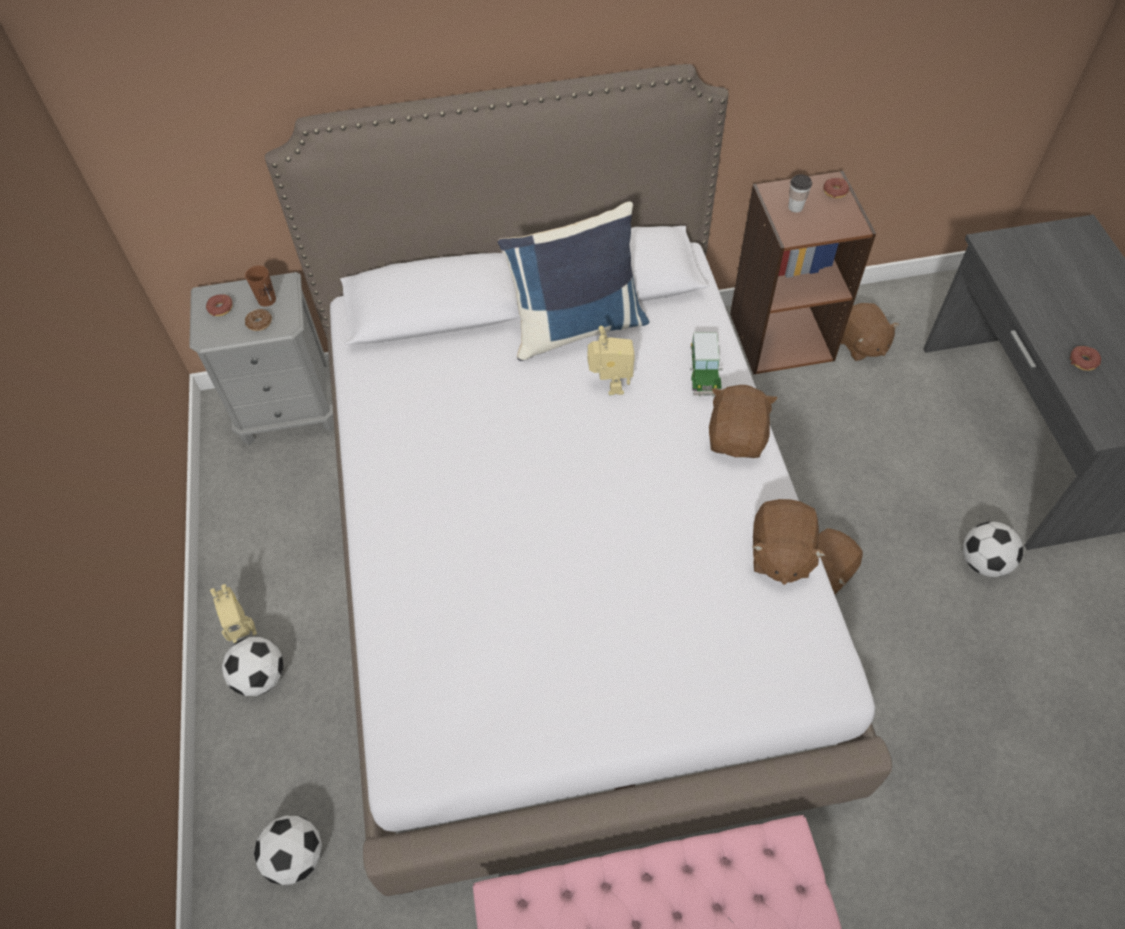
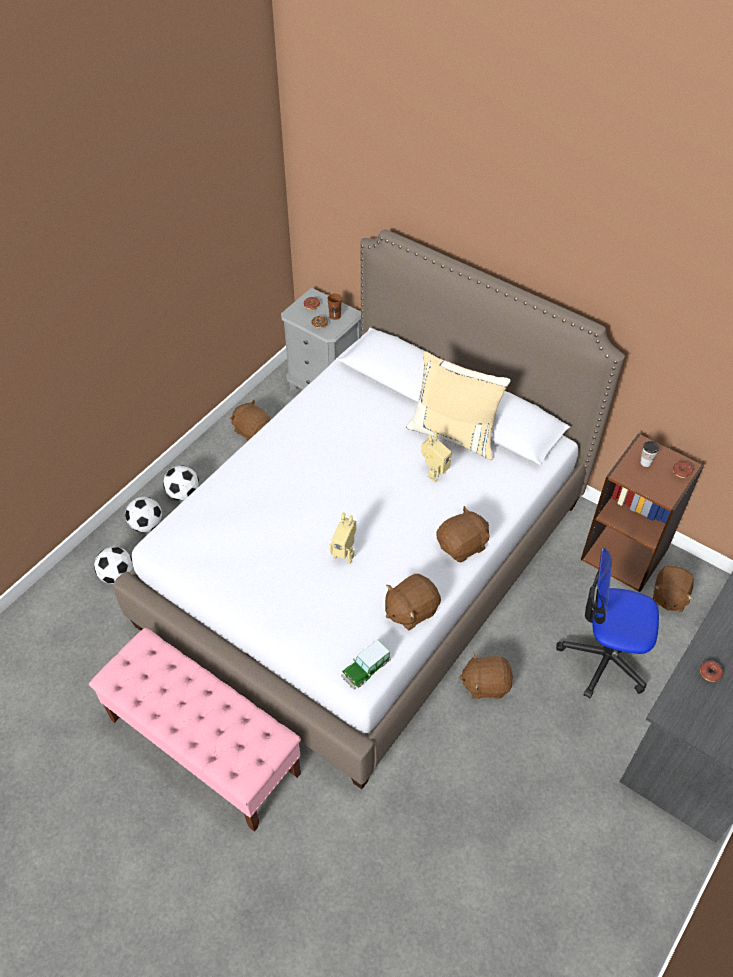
camera: 45 degrees right, 5 degrees down
toy robot [210,584,257,643] -> toy robot moved to [330,512,356,564]
blue pillow [498,201,649,361] -> beige pillow [406,351,511,460]
toy car [690,333,723,397] -> toy car moved to [341,639,391,690]
football [963,521,1023,577] -> football moved to [125,497,162,532]
none -> brown plush toy [230,400,271,441]
none -> office chair [556,548,659,699]

